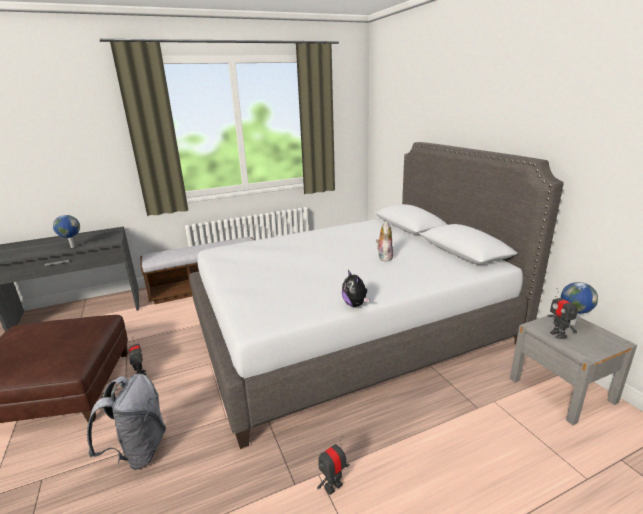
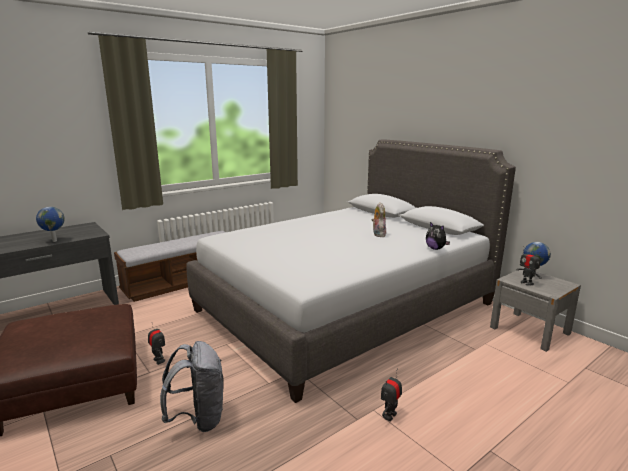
camera: 15 degrees left, 5 degrees down
plush toy [342,270,369,307] -> plush toy moved to [426,222,450,250]

